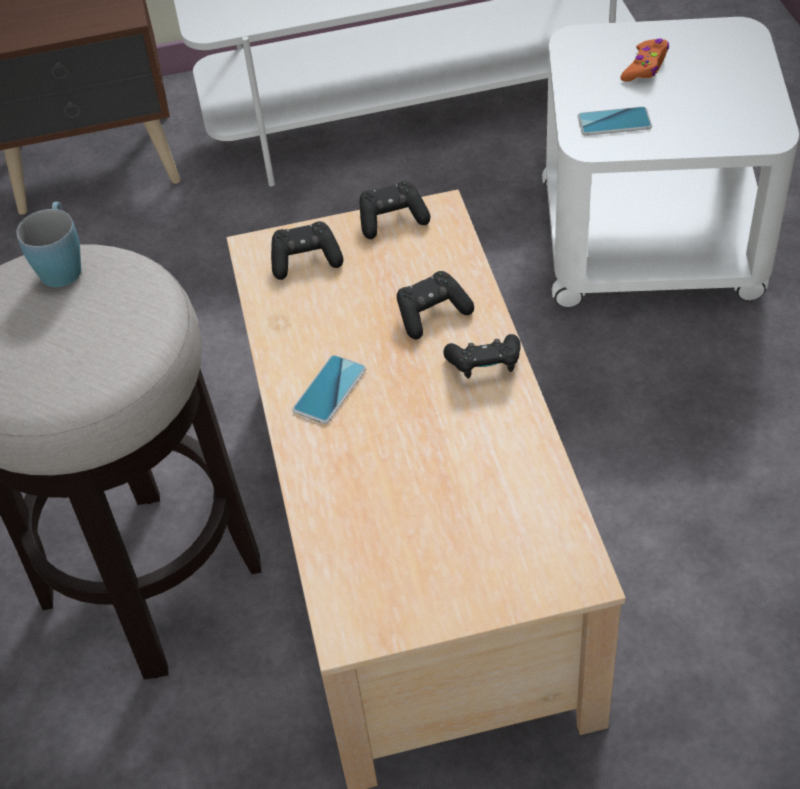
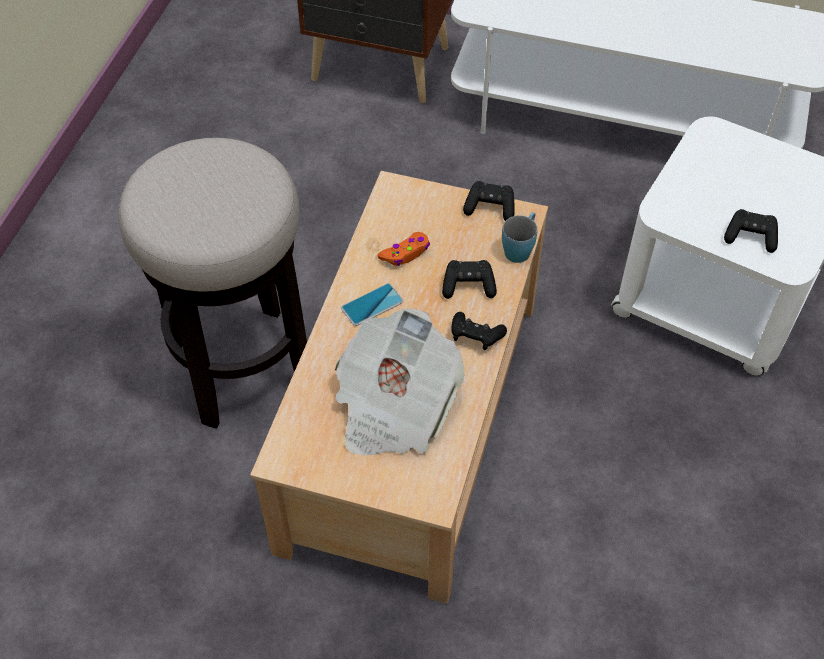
camera: 25 degrees right, 5 degrees up
blue mug [17,202,81,287] -> blue mug moved to [502,212,537,263]
black game controller [271,221,343,280] -> black game controller moved to [724,209,778,253]
phone [577,107,652,136] -> none
orange game controller [620,39,669,82] -> orange game controller moved to [377,232,430,266]
none -> newspaper [335,308,464,455]

